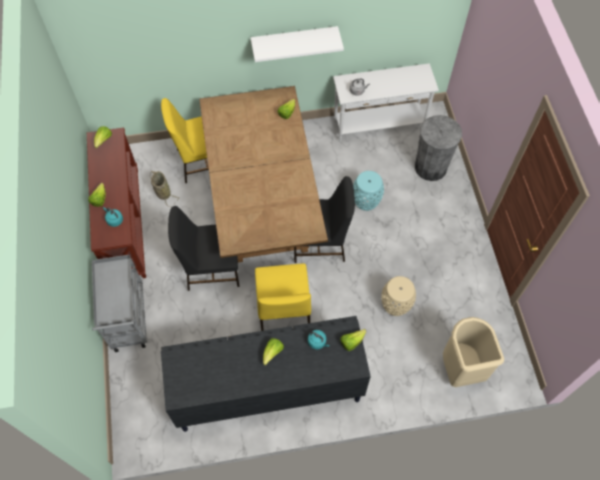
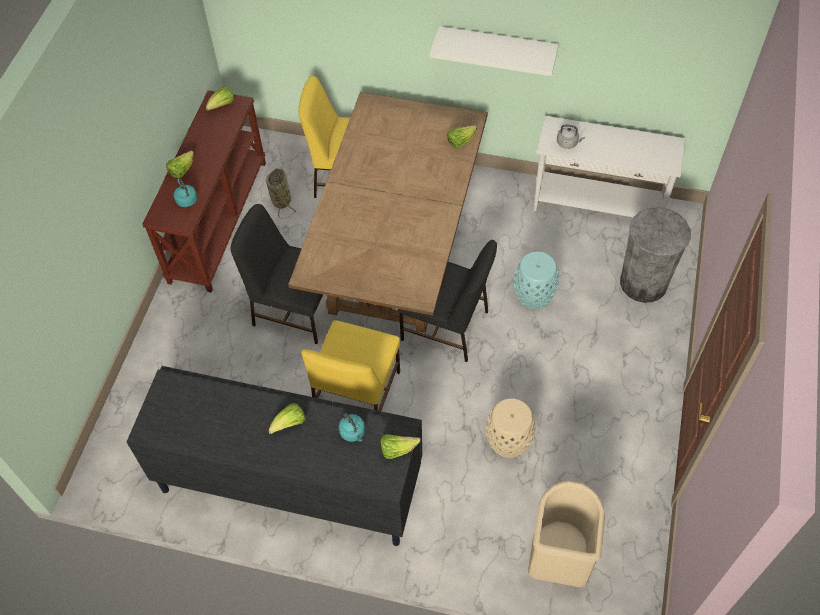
camera: 25 degrees right, 5 degrees down
grey cart [92,255,147,352] -> none

